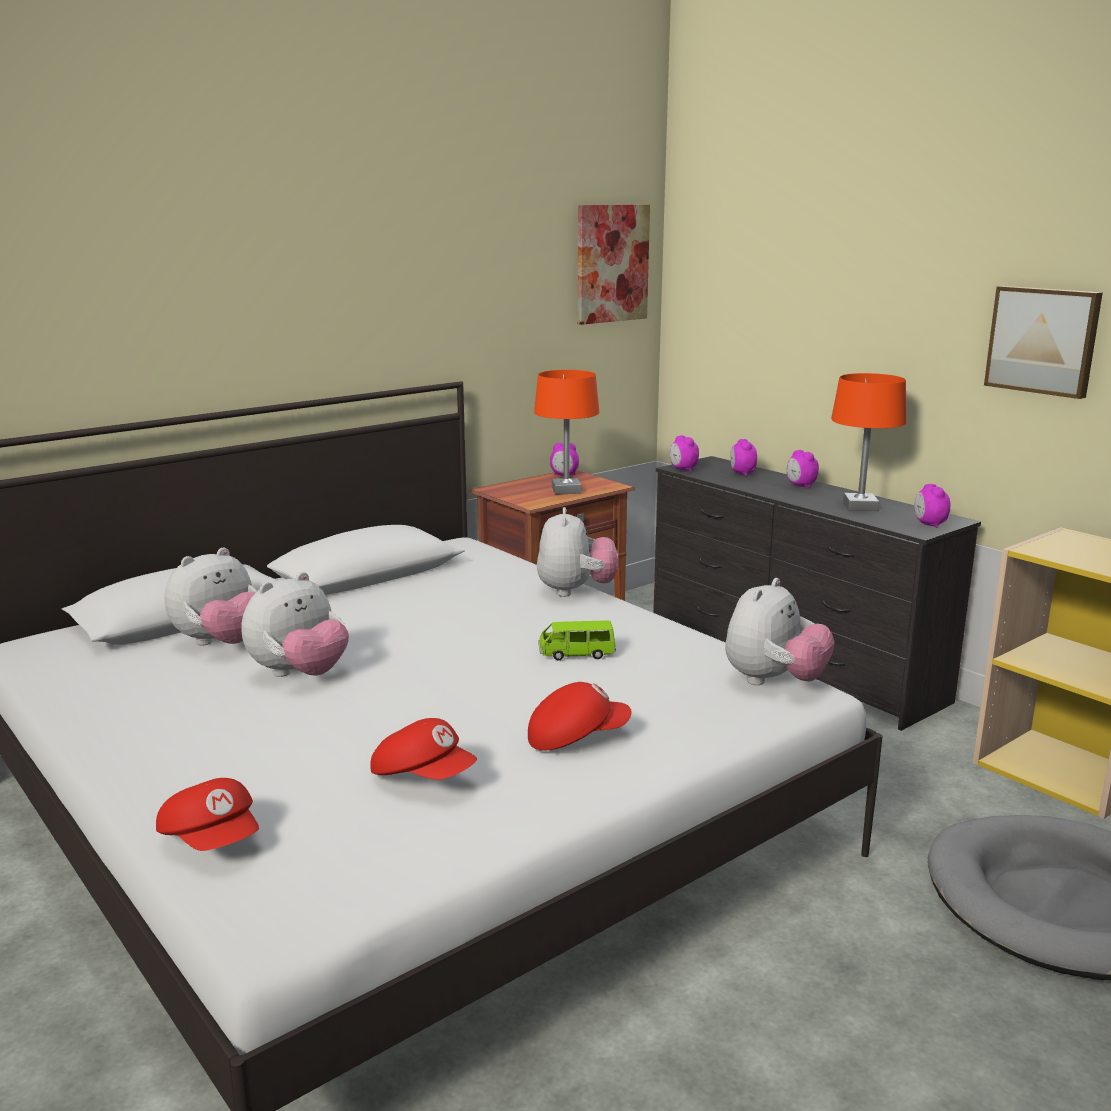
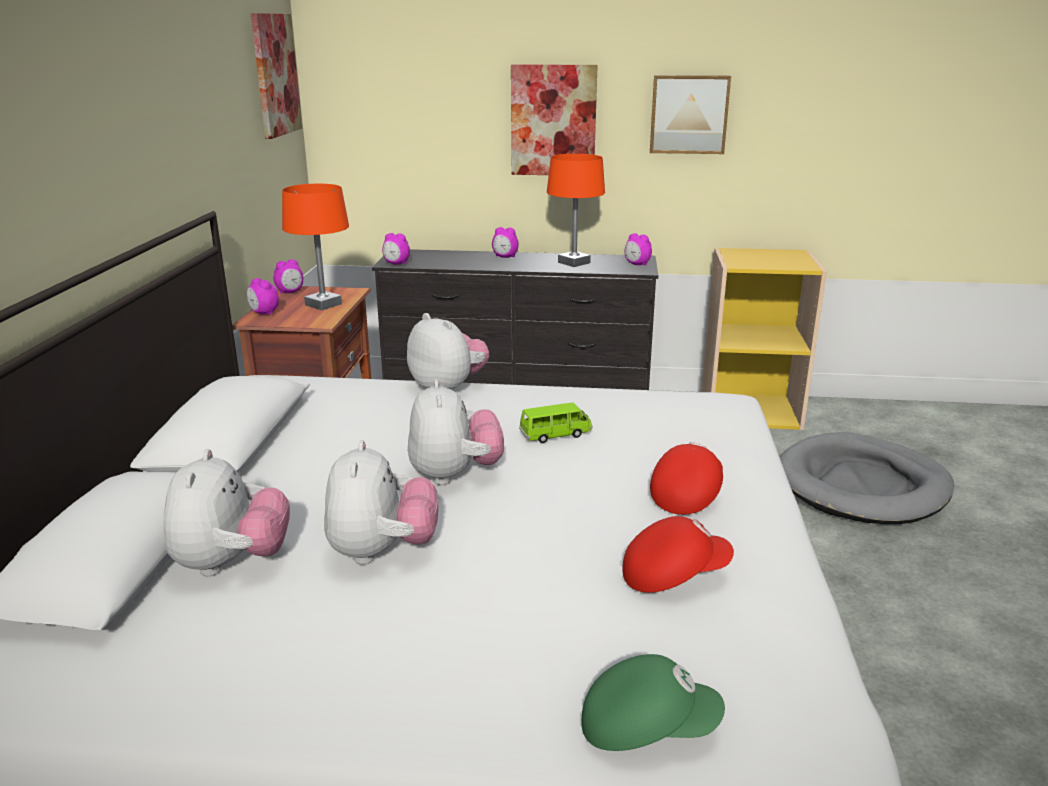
camera: 45 degrees left, 5 degrees up
red cap [156,778,259,851] -> green cap [581,654,725,751]
green toy car [539,620,616,660] -> green toy car turned 150 degrees counterclockwise [519,403,593,443]
plush toy [725,578,834,685] -> plush toy moved to [408,379,504,485]
alarm clock [730,439,757,476] -> alarm clock moved to [247,278,279,315]
none -> picture [511,64,598,175]

